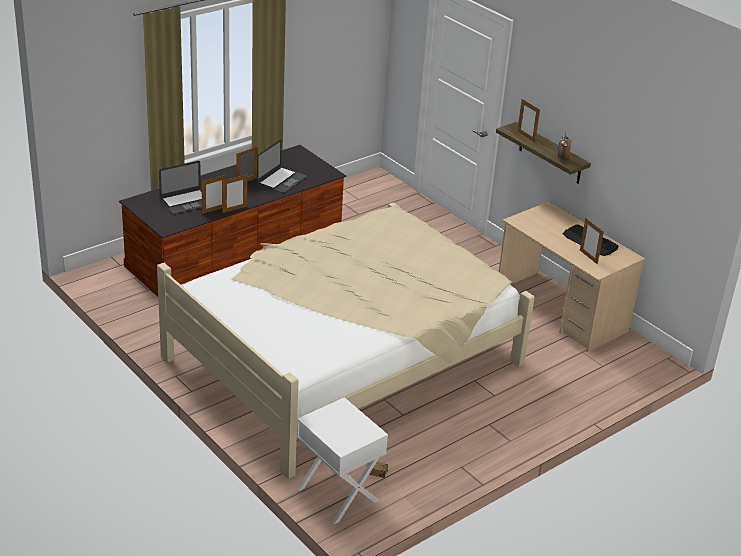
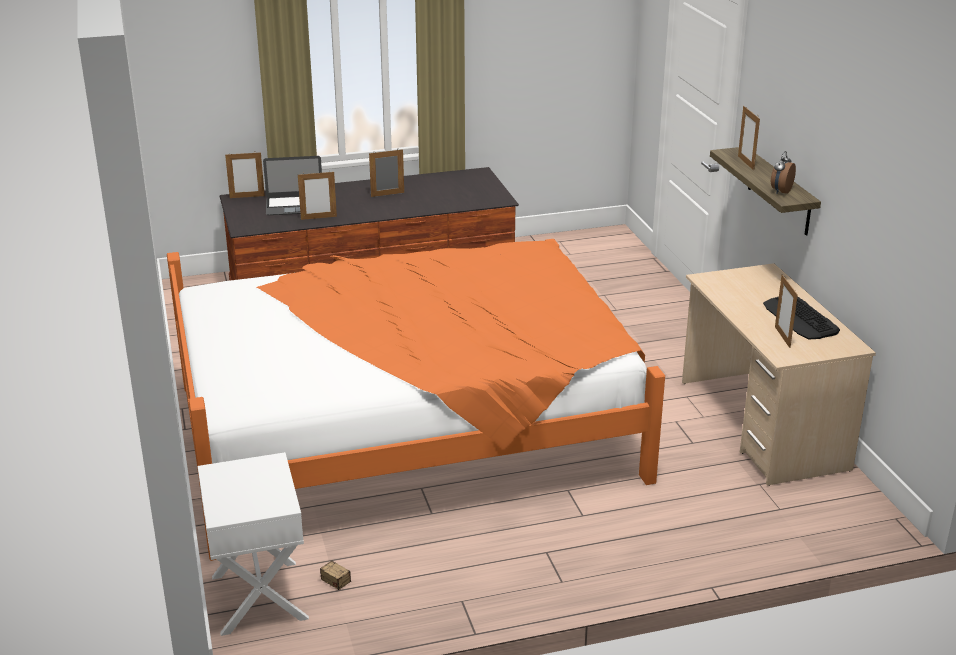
camera: 25 degrees right, 5 degrees down
beige bed [157,202,535,479] -> orange bed [167,239,665,561]
picture frame [222,175,247,213] -> picture frame moved to [225,152,265,198]
laptop [257,139,307,193] -> none

